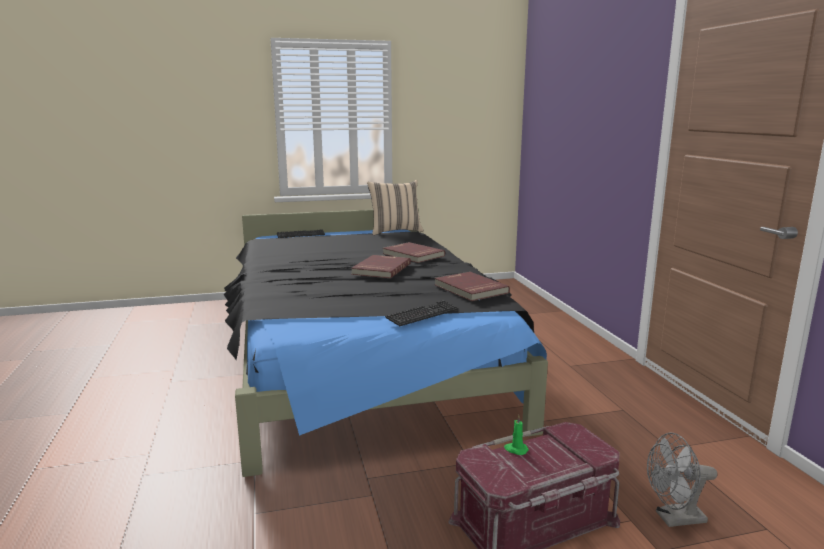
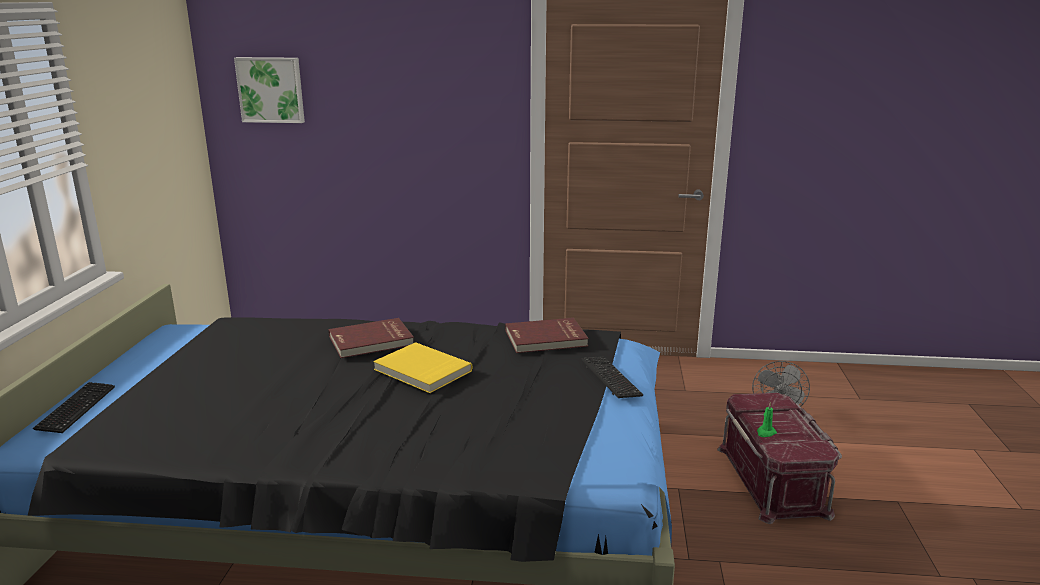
camera: 70 degrees left, 5 degrees up
red book [351,255,411,279] -> yellow book [373,342,472,393]
beige pillow [367,180,424,235] -> none
none -> picture [234,57,305,123]

